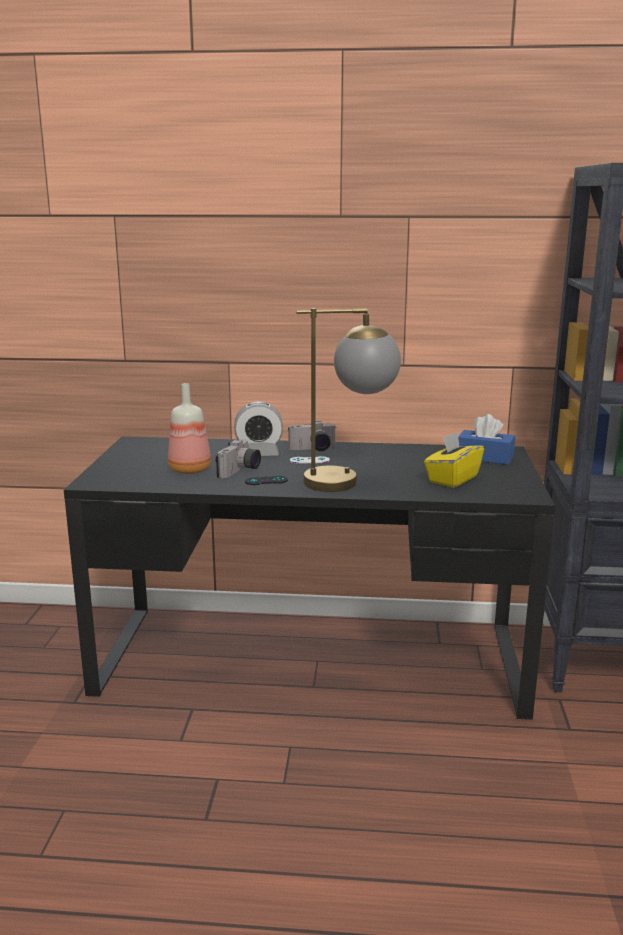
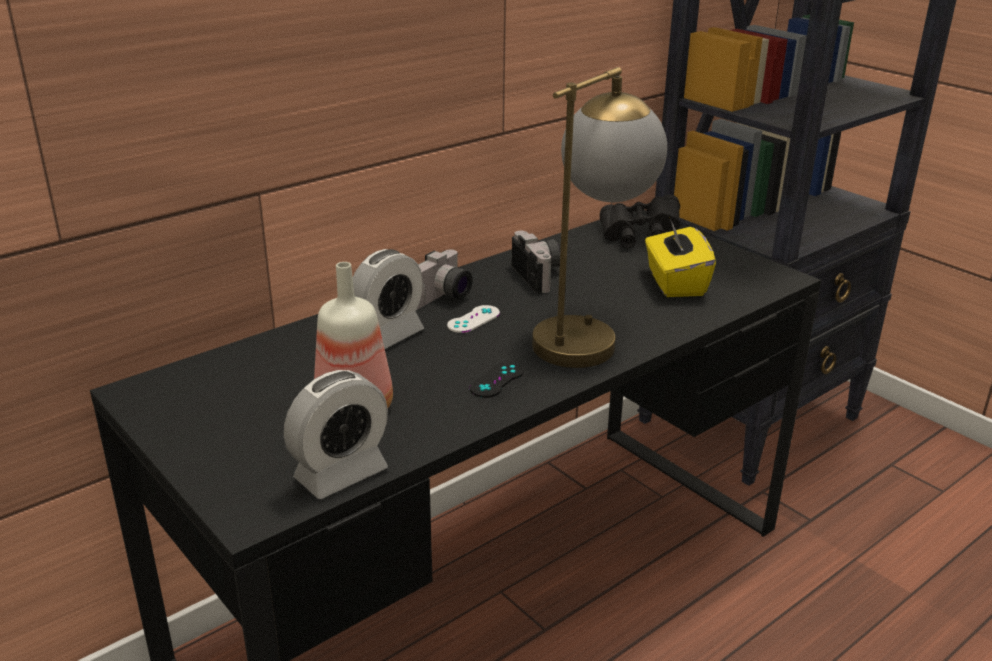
camera: 45 degrees left, 10 degrees up
camera [215,440,261,479] -> camera moved to [512,231,561,293]
blue tissue box [458,414,515,465] -> black binoculars [600,195,681,248]
none -> alarm clock [284,370,388,499]

